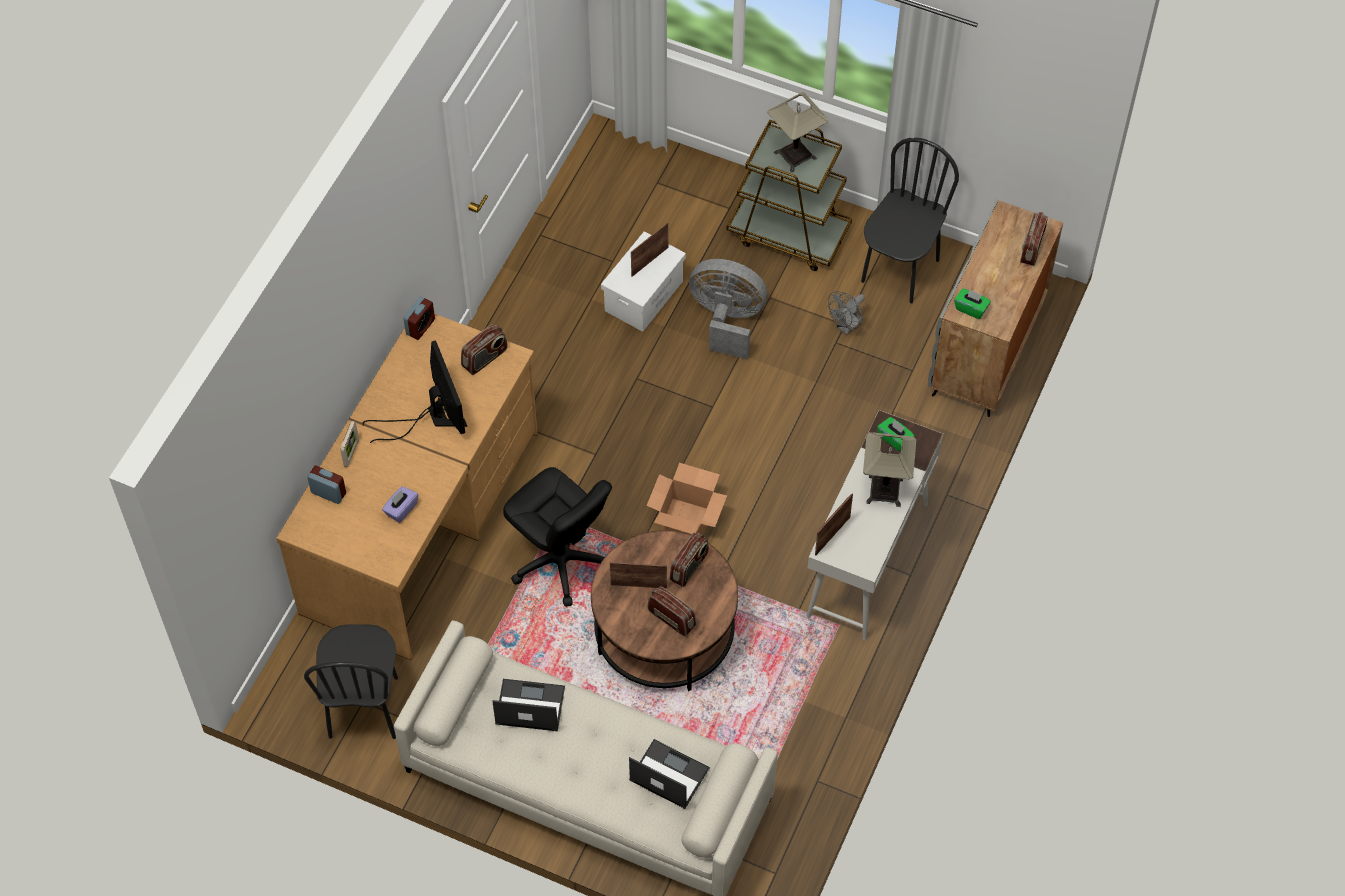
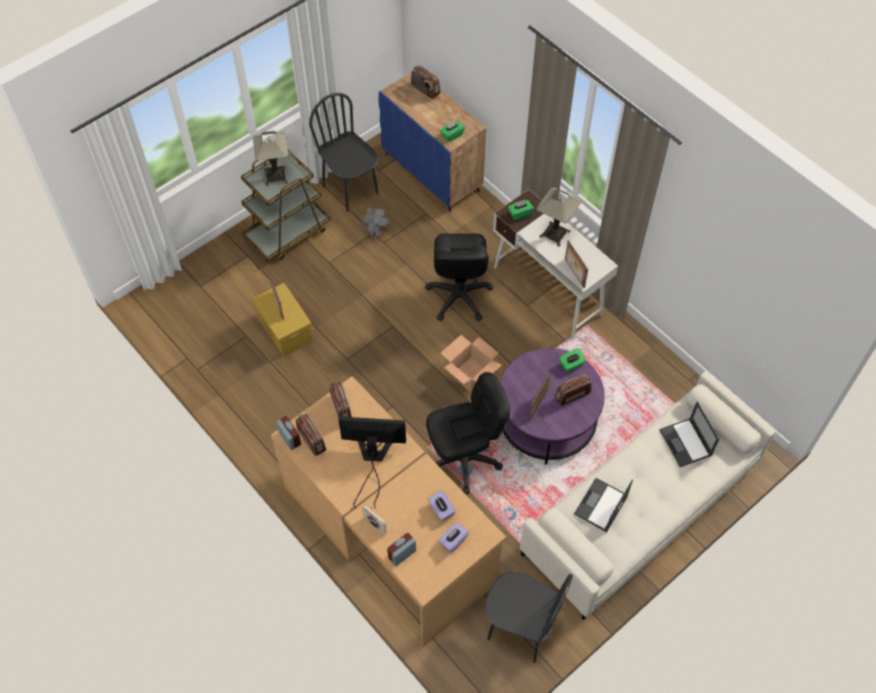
camera: 65 degrees left, 0 degrees up
brown coffee table [591,530,738,691] -> purple coffee table [500,348,605,465]
white storage box [601,231,686,332] -> yellow storage box [252,283,313,356]
laptop [629,739,710,809] -> laptop turned 75 degrees counterclockwise [660,402,719,467]
radio [670,533,709,587] -> radio moved to [296,414,326,456]
grey fan [689,259,767,359] -> none
grey cabinet [928,199,1063,417] -> blue cabinet [378,72,486,212]
none -> black office chair [425,233,494,321]
none -> purple tissue box [439,523,469,553]
none -> green tissue box [559,348,586,372]

